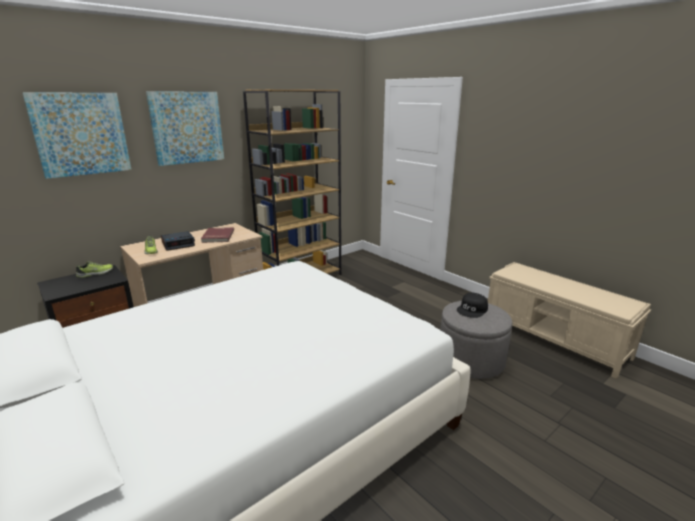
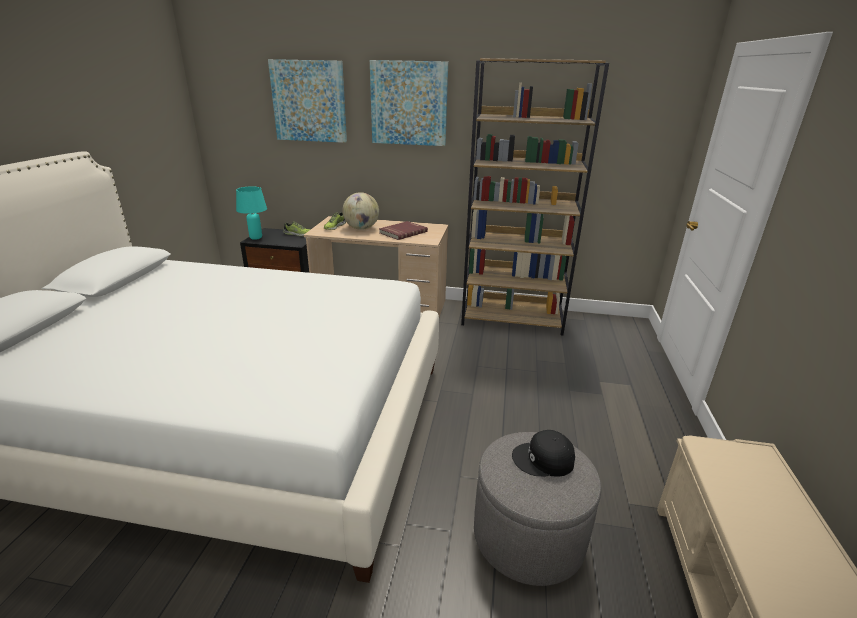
camera: 50 degrees right, 5 degrees up
alarm clock [161,231,195,251] -> globe [342,192,379,230]
none -> turquoise table lamp [236,186,267,240]

